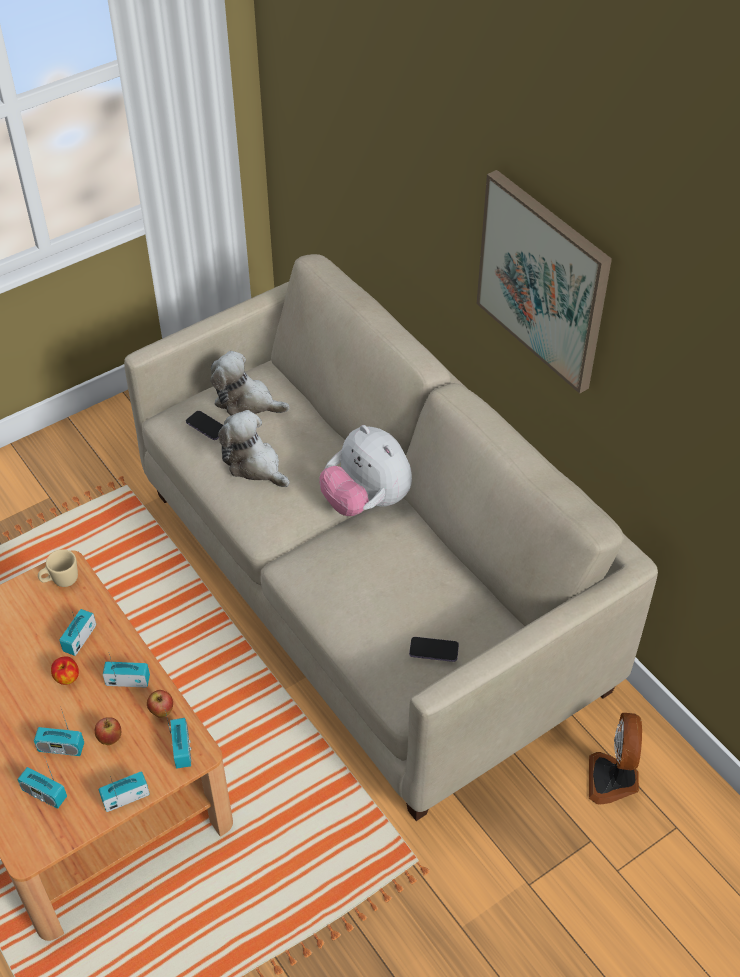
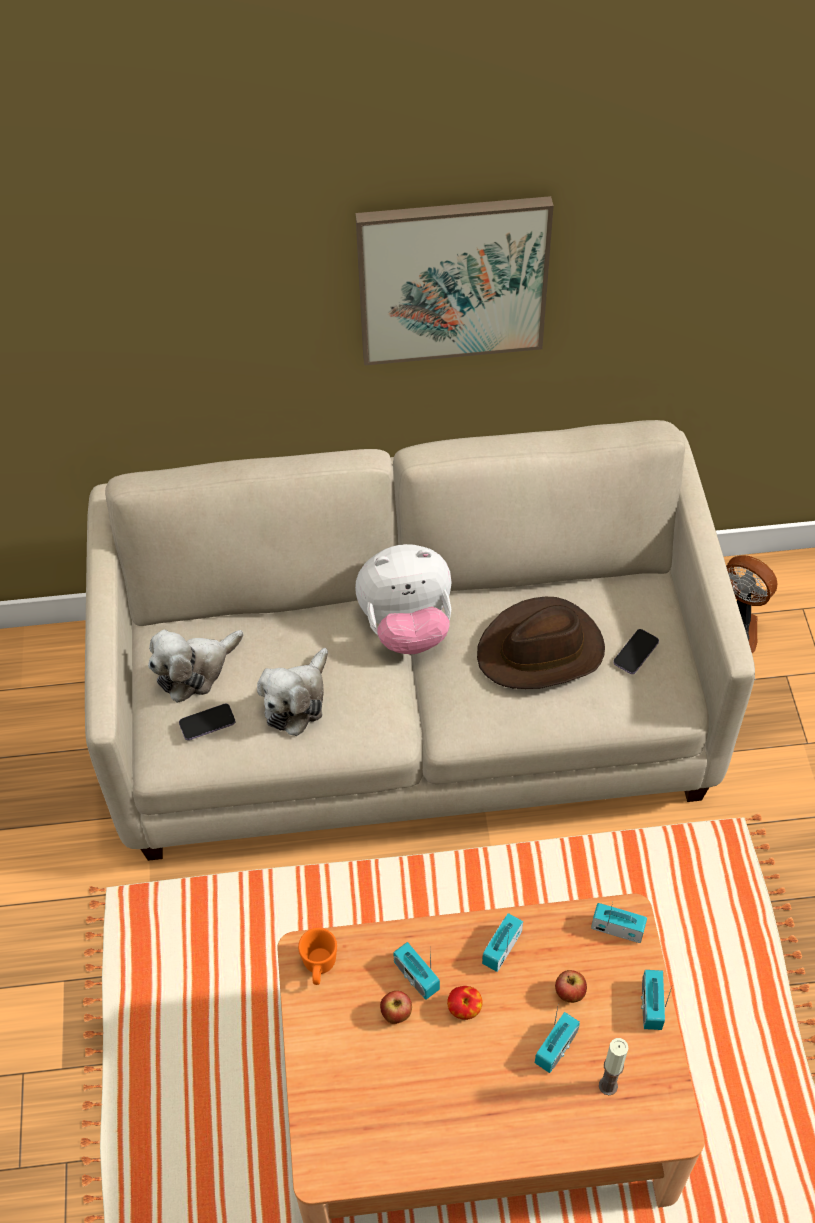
camera: 60 degrees left, 5 degrees up
radio [17,761,67,809] -> candle [599,1038,629,1095]
beige mug [38,549,78,587] -> orange mug [298,928,337,985]
apple [147,690,173,718] -> apple moved to [380,991,412,1024]
plush toy [218,410,290,487] -> plush toy turned 45 degrees counterclockwise [257,648,328,736]
none -> brown hat [477,597,605,689]

